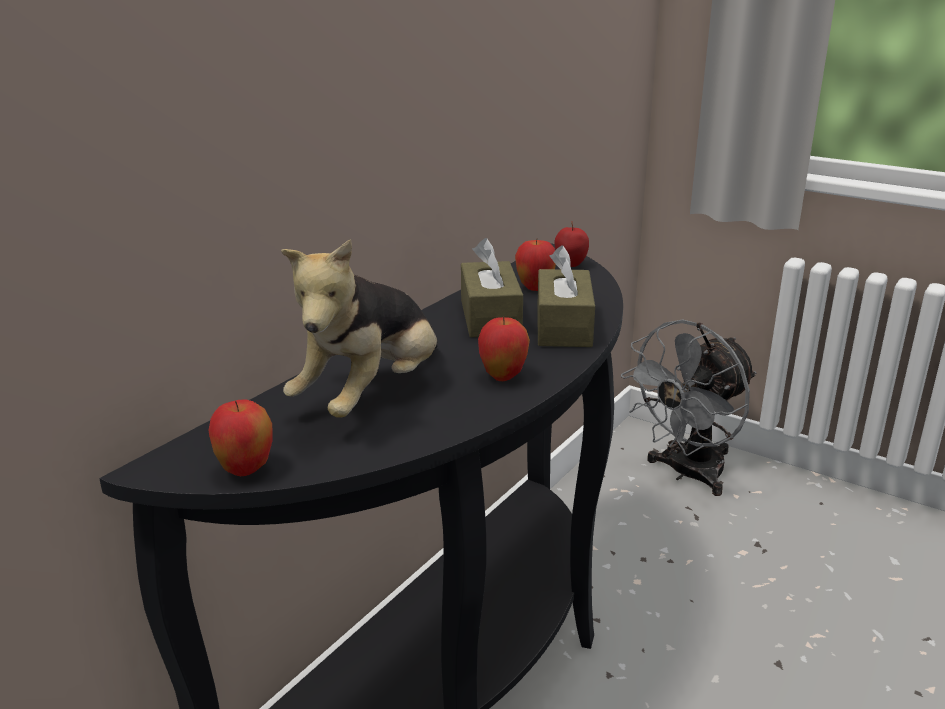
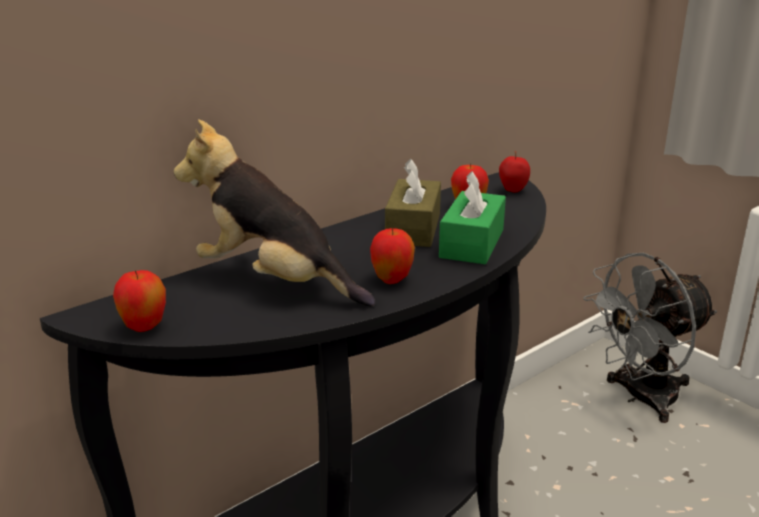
camera: 15 degrees right, 0 degrees up
plush toy [281,239,438,418] -> plush toy turned 75 degrees clockwise [174,119,376,307]
brown tissue box [537,245,595,347] -> green tissue box [439,171,506,264]

